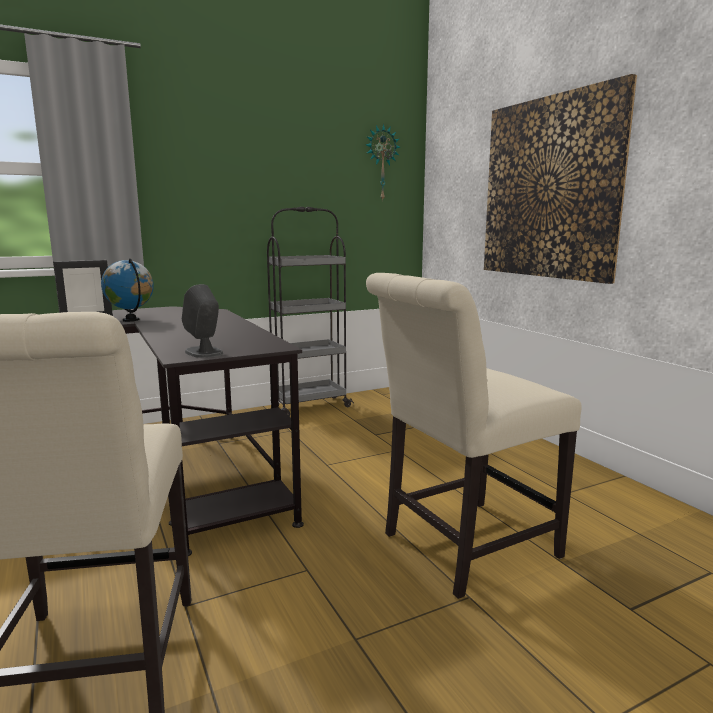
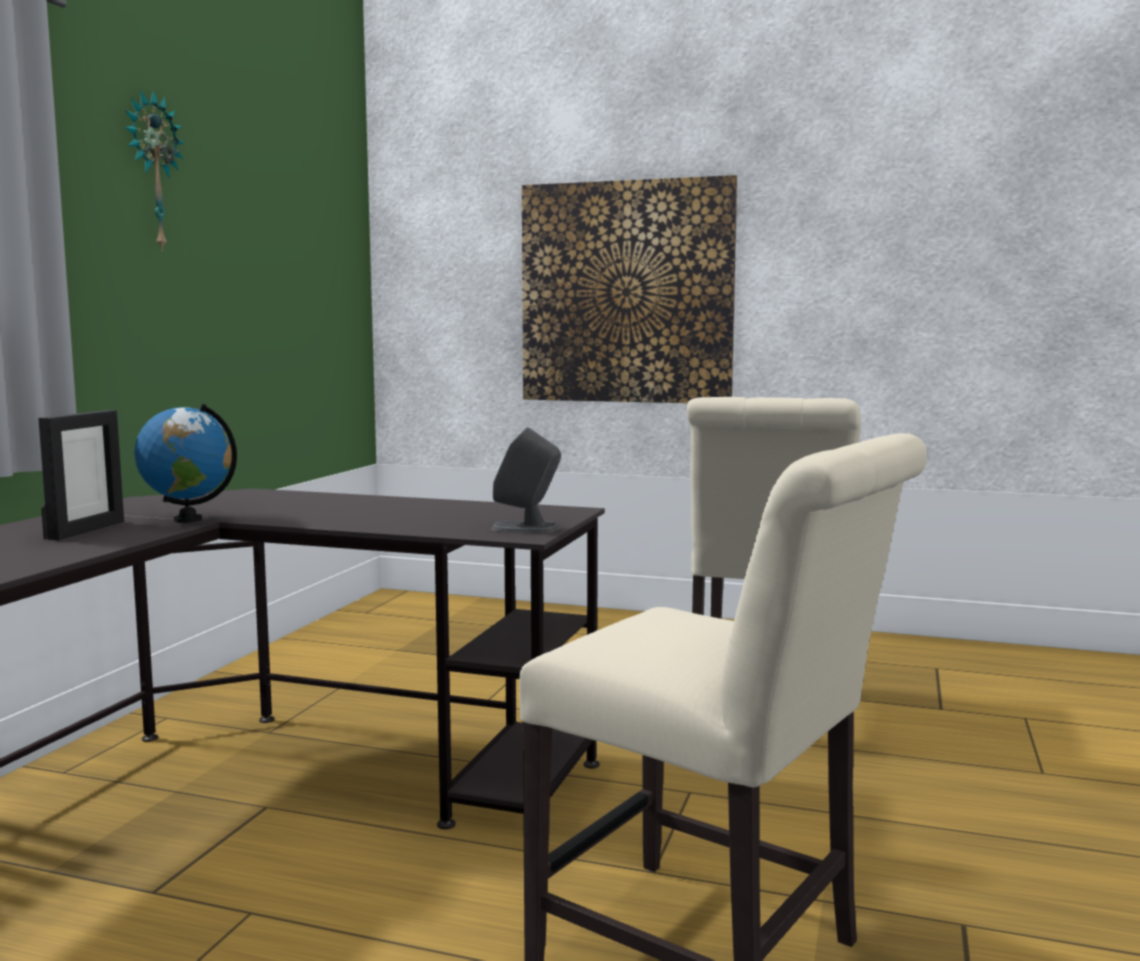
camera: 45 degrees left, 5 degrees down
grey cart [267,207,354,416] -> none
wall clock [366,124,400,202] -> wall clock moved to [124,89,184,251]

